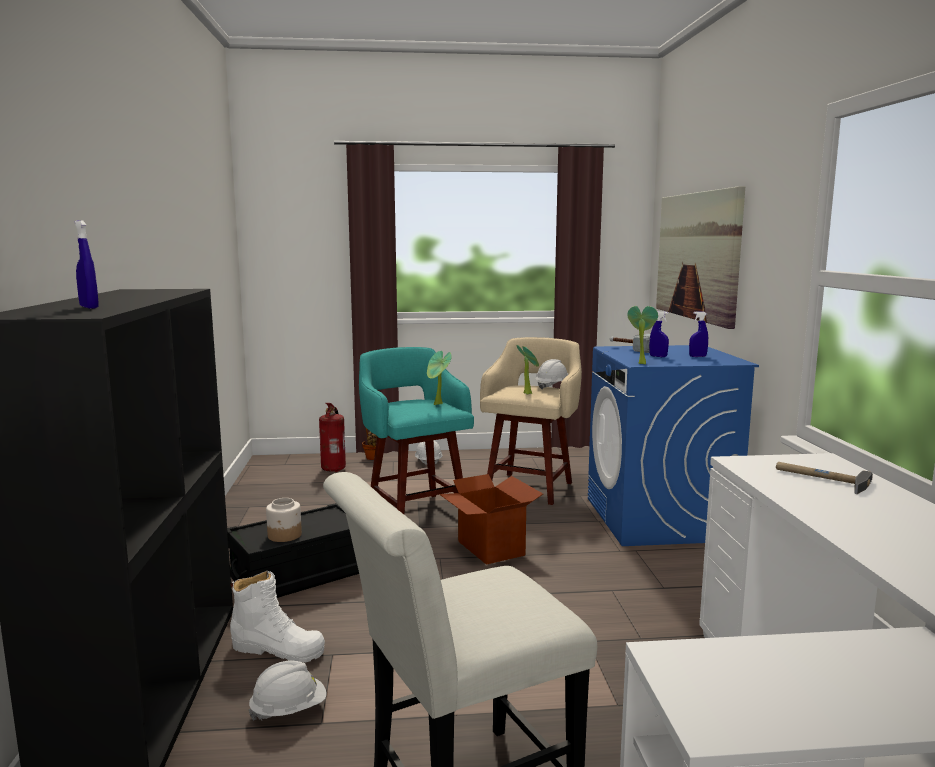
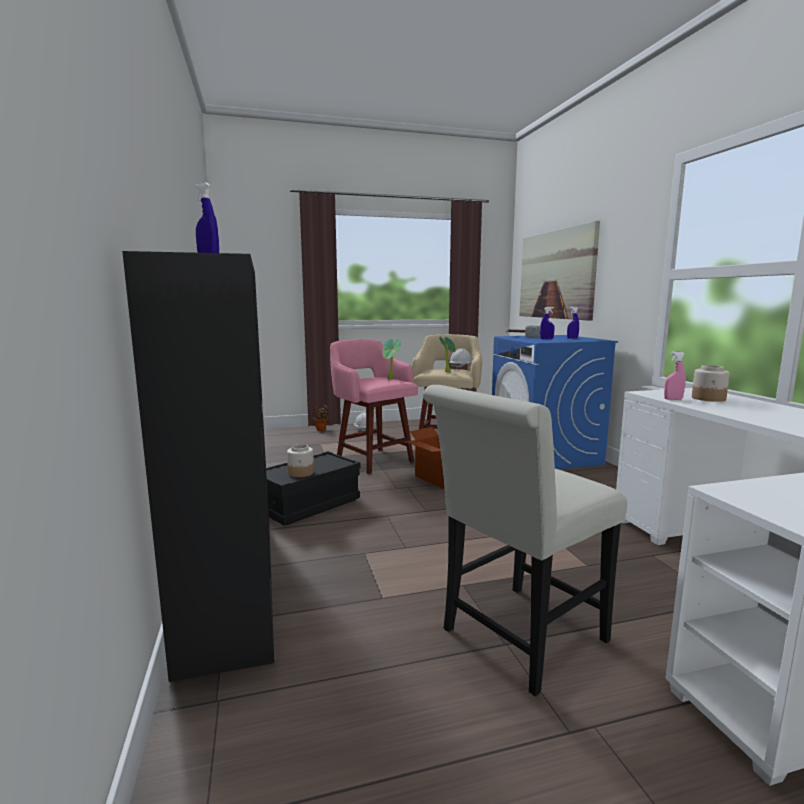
camera: 10 degrees left, 0 degrees up
white boot [230,570,325,662] -> none
white hard hat [249,661,326,721] -> none
fire extinguisher [319,403,346,472] -> none
turquoise stool [359,347,474,514] -> pink stool [330,339,418,474]
potted plant [627,306,658,364] -> none
hammer [776,462,873,494] -> jar [692,365,730,402]
none -> pink spray bottle [664,351,686,400]

